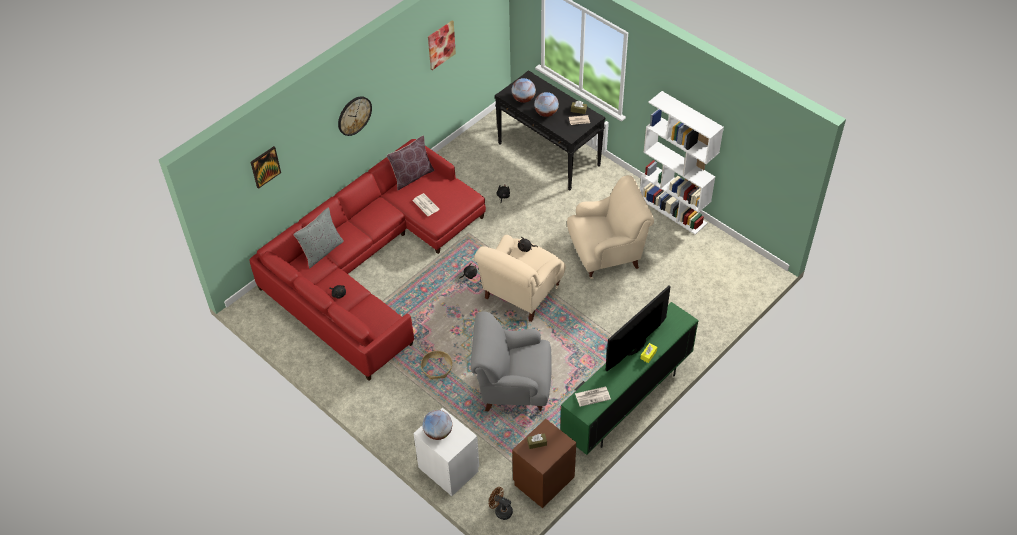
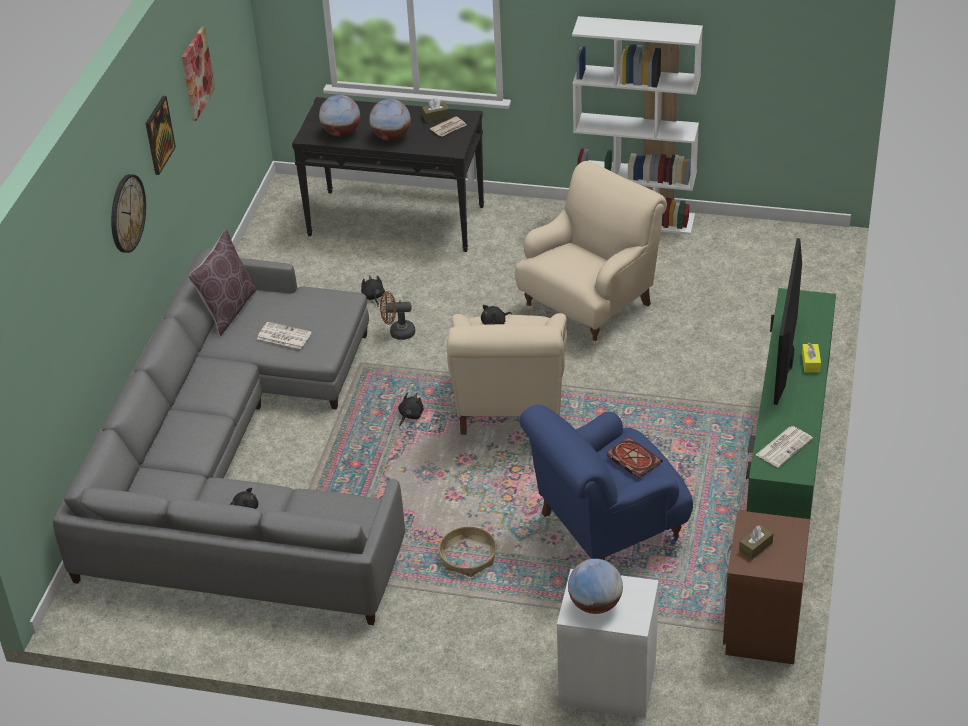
camera: 30 degrees left, 10 degrees down
red sofa [249,139,486,381] -> grey sofa [53,248,405,625]
picture [250,146,281,189] -> picture moved to [146,96,176,175]
grey pillow [294,207,344,268] -> none
grey armchair [471,312,552,413] -> blue armchair [520,404,693,560]
brown fan [489,487,513,520] -> brown fan moved to [380,291,415,340]
none -> book [606,437,663,478]

